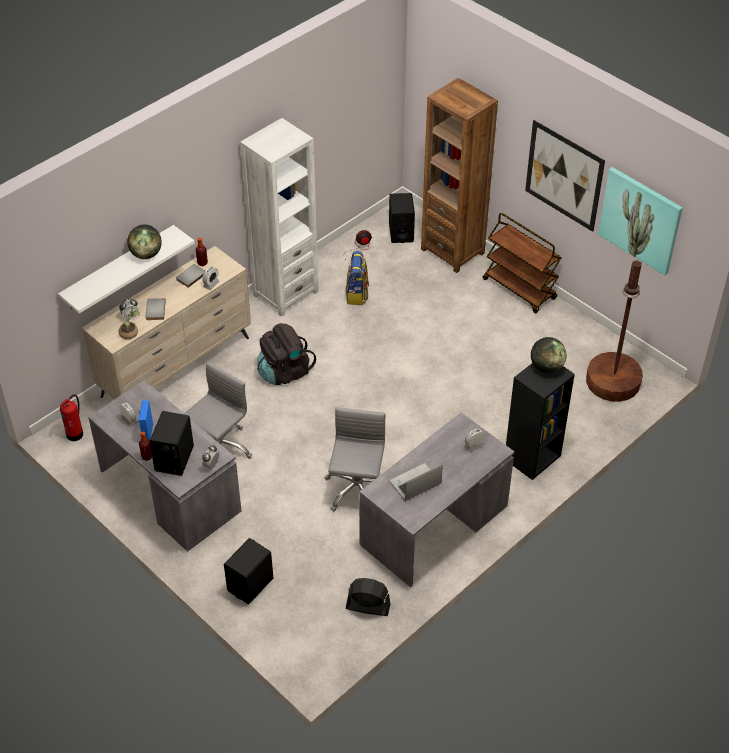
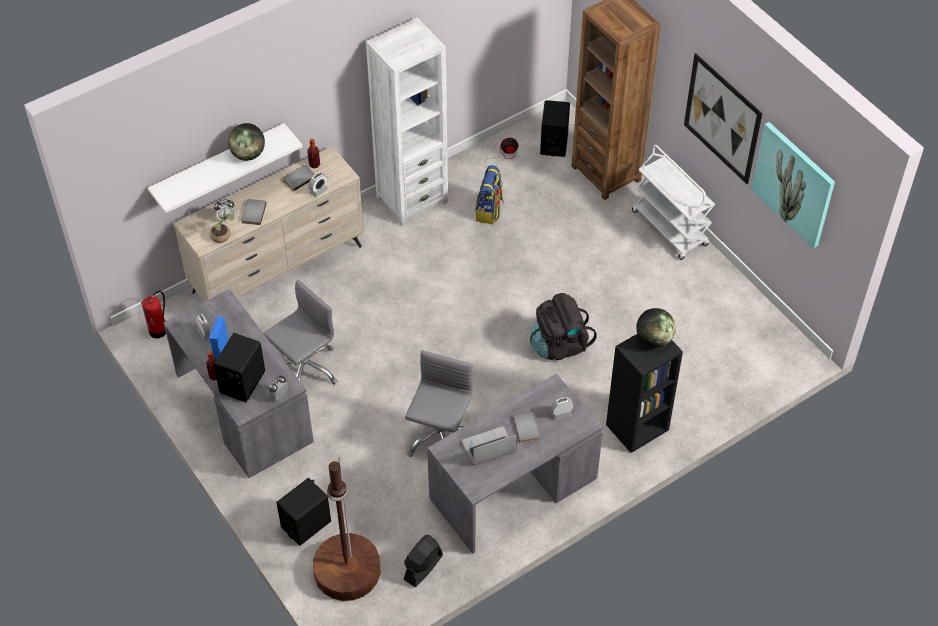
camera: 10 degrees right, 5 degrees up
black backpack [257,323,316,385] -> black backpack moved to [530,293,597,360]
black fan [346,578,390,616] -> black fan turned 75 degrees counterclockwise [403,535,443,587]
brown cart [483,213,562,313] -> white cart [632,145,715,260]
brown floor lamp [586,258,643,402] -> brown floor lamp moved to [313,457,380,601]
none -> grey book [513,412,540,443]

